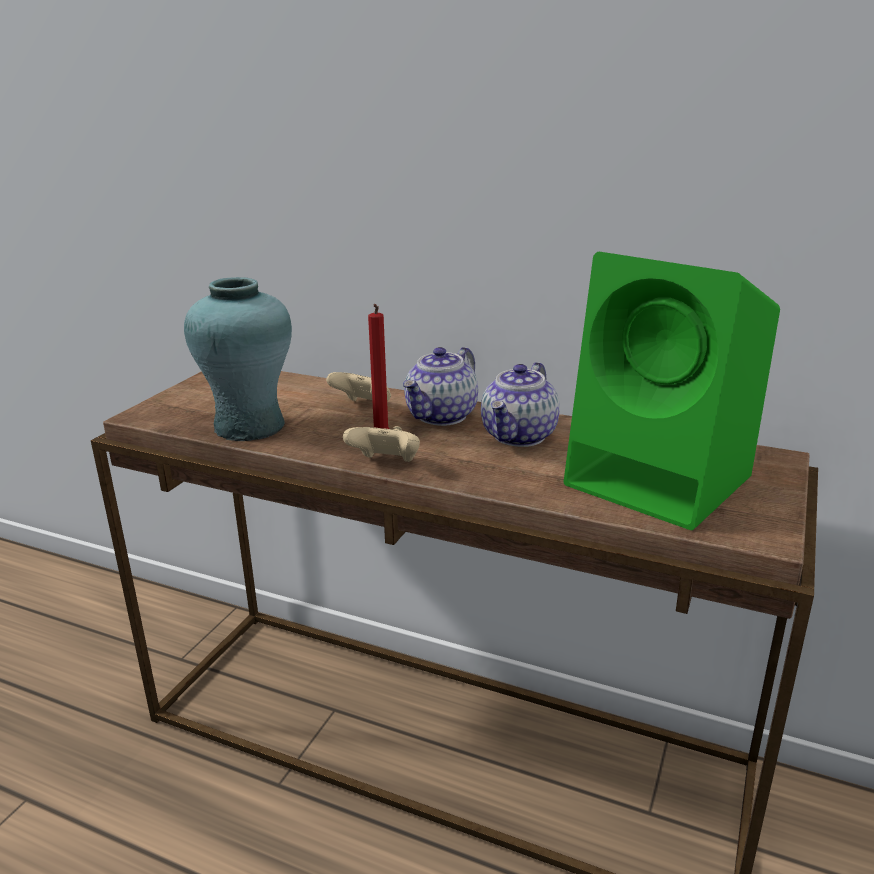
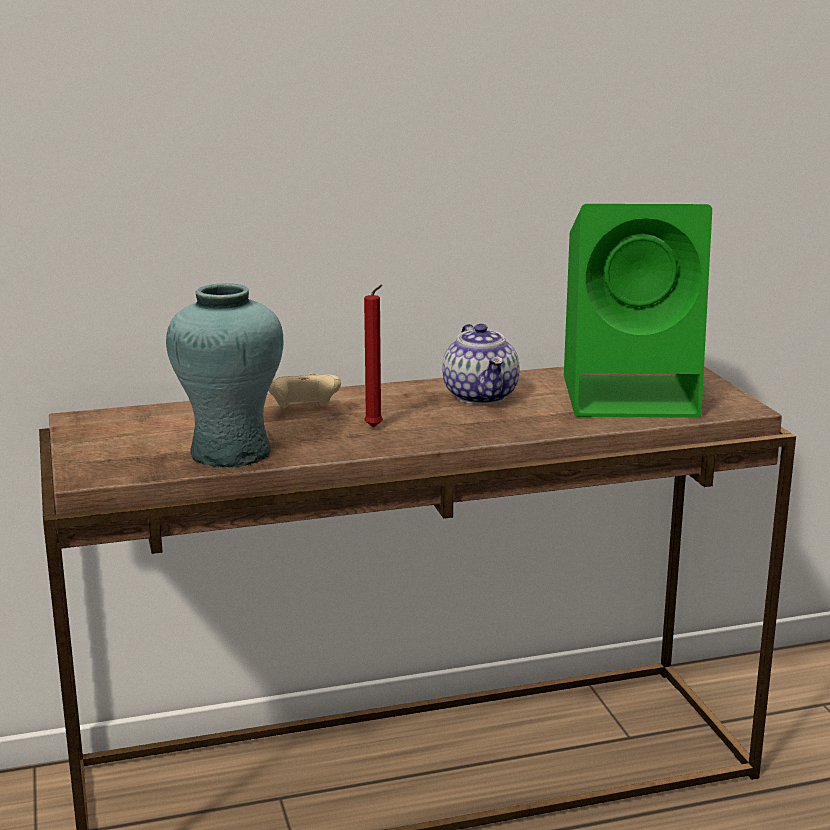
camera: 40 degrees left, 5 degrees down
beige game controller [343,426,420,462] -> none
teapot [403,347,478,426] -> none

